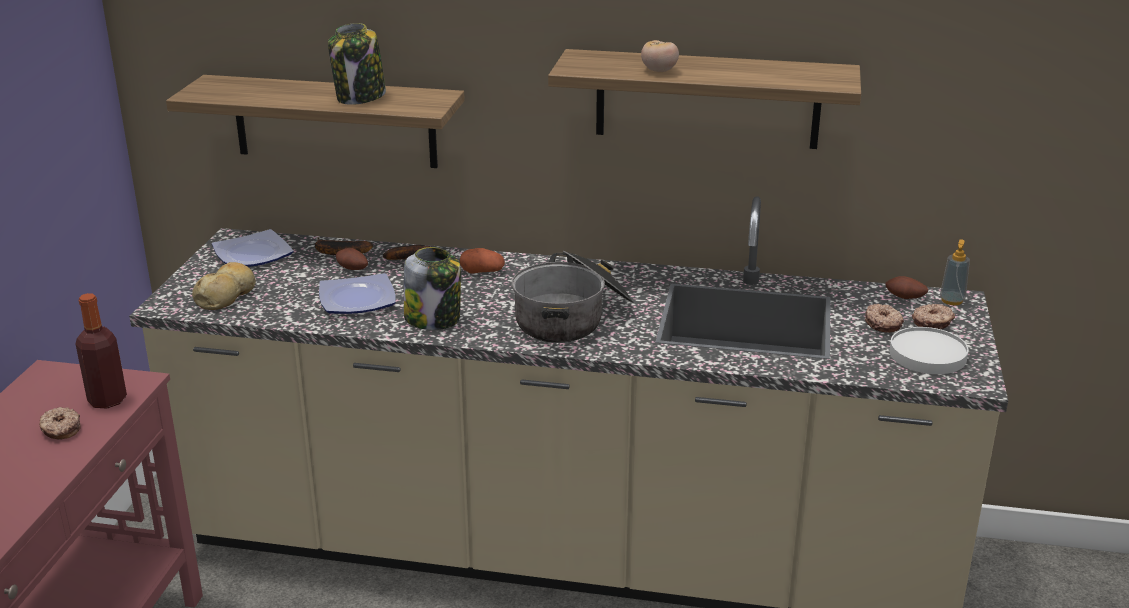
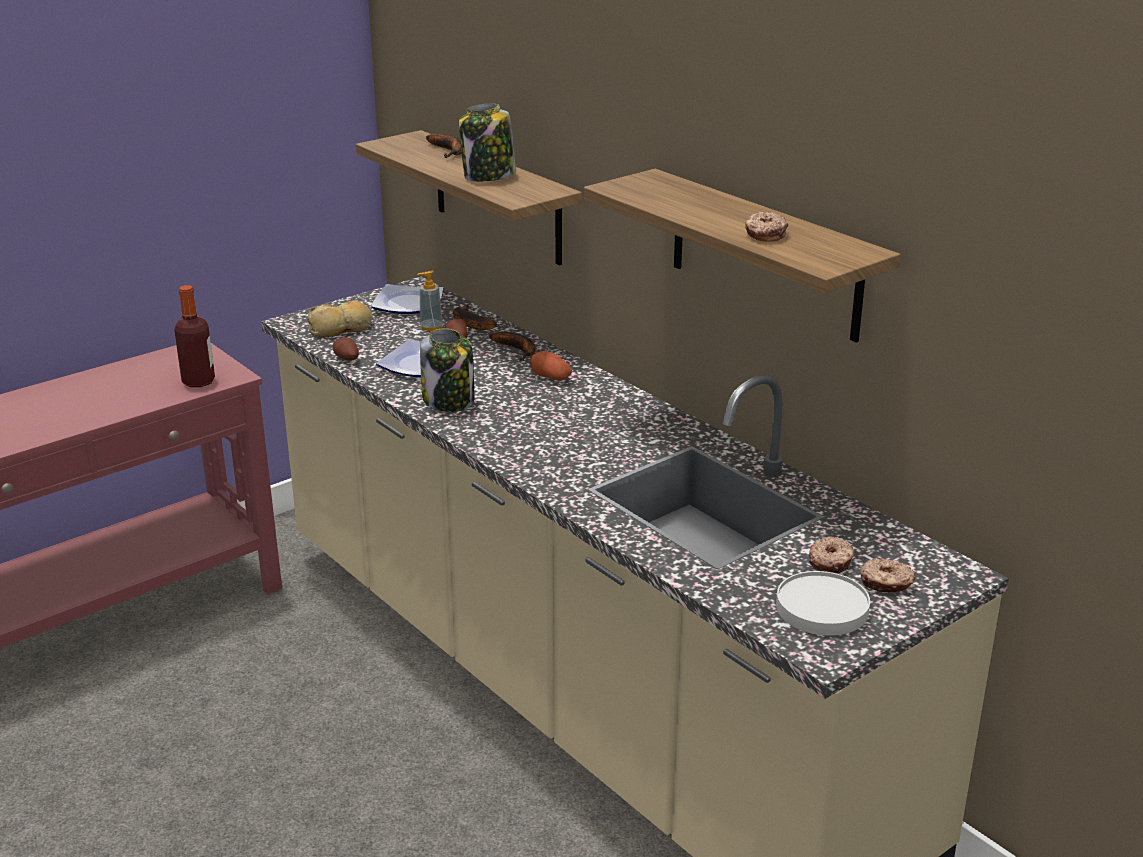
camera: 40 degrees right, 0 degrees up
donut [40,407,81,440] -> donut moved to [745,212,788,242]
cooking pot [512,251,633,343] -> none
tomato [641,40,679,72] -> none
potato [885,276,928,299] -> potato moved to [333,337,359,361]
soap dispenser [940,239,970,305] -> soap dispenser moved to [417,270,443,331]
none -> banana [426,134,462,158]

